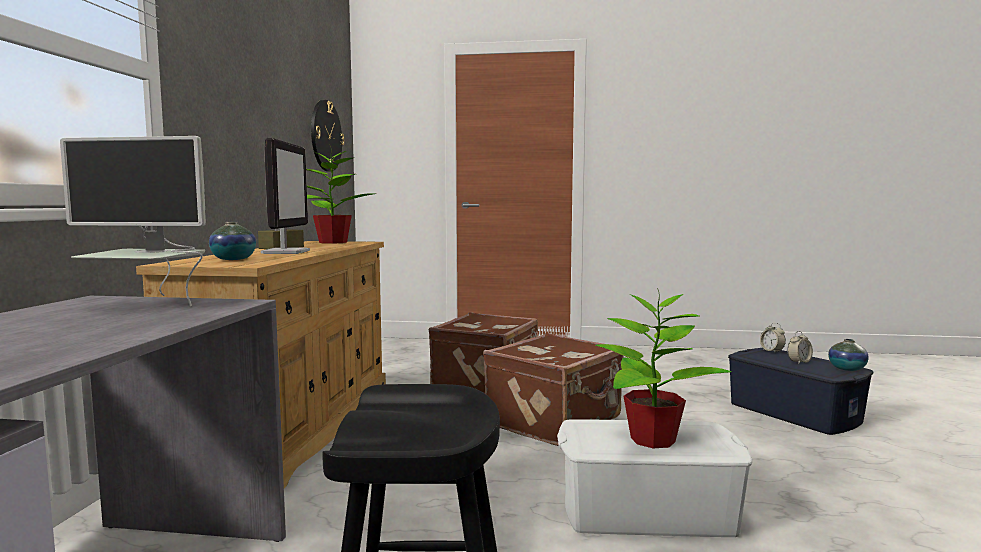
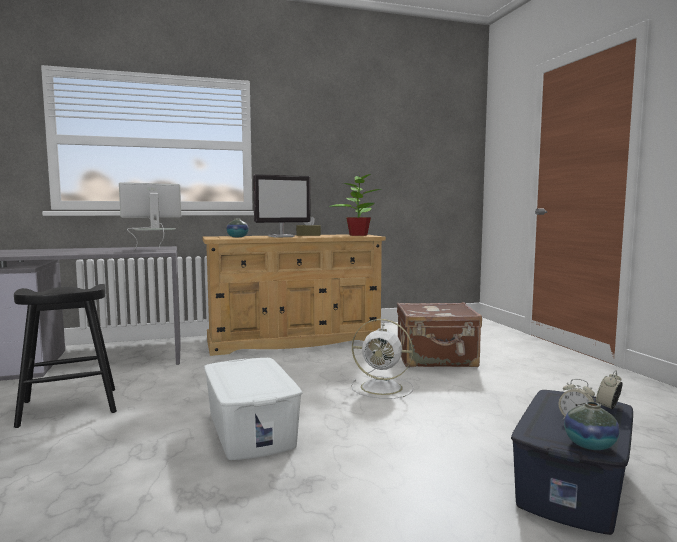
camera: 65 degrees right, 0 degrees up
monitor [60,136,206,306] -> monitor turned 75 degrees clockwise [119,182,181,250]
wall clock [311,100,344,172] -> none
brown suitcase [483,333,623,446] -> white fan [351,319,414,399]
potted plant [596,288,731,448] -> none

